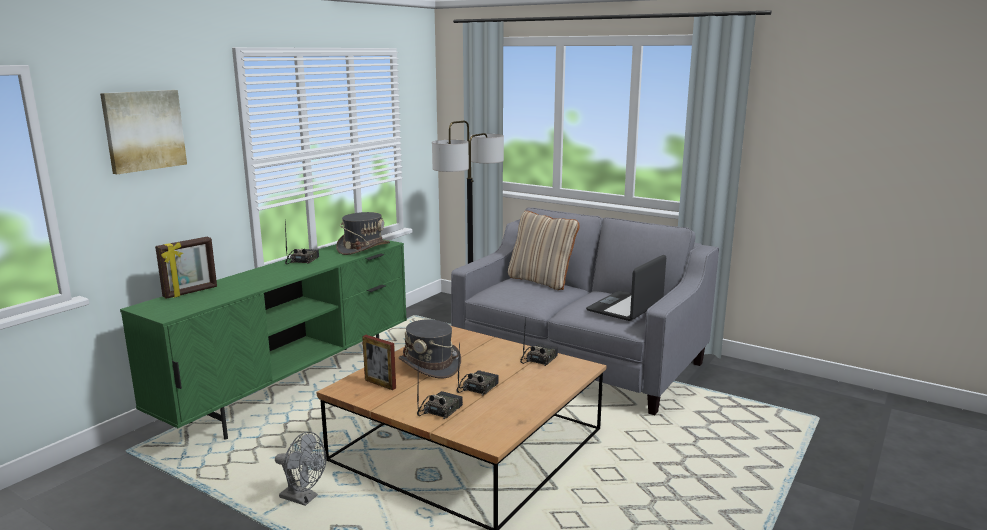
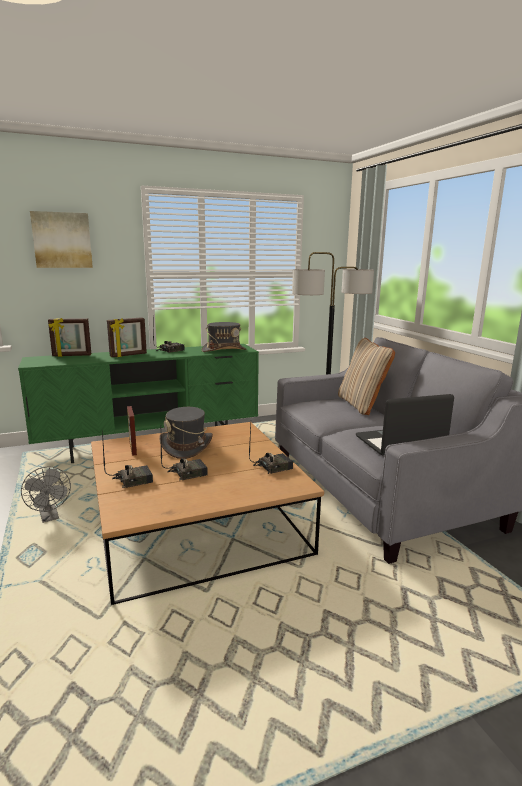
camera: 35 degrees right, 0 degrees up
none -> picture frame [107,317,147,357]

